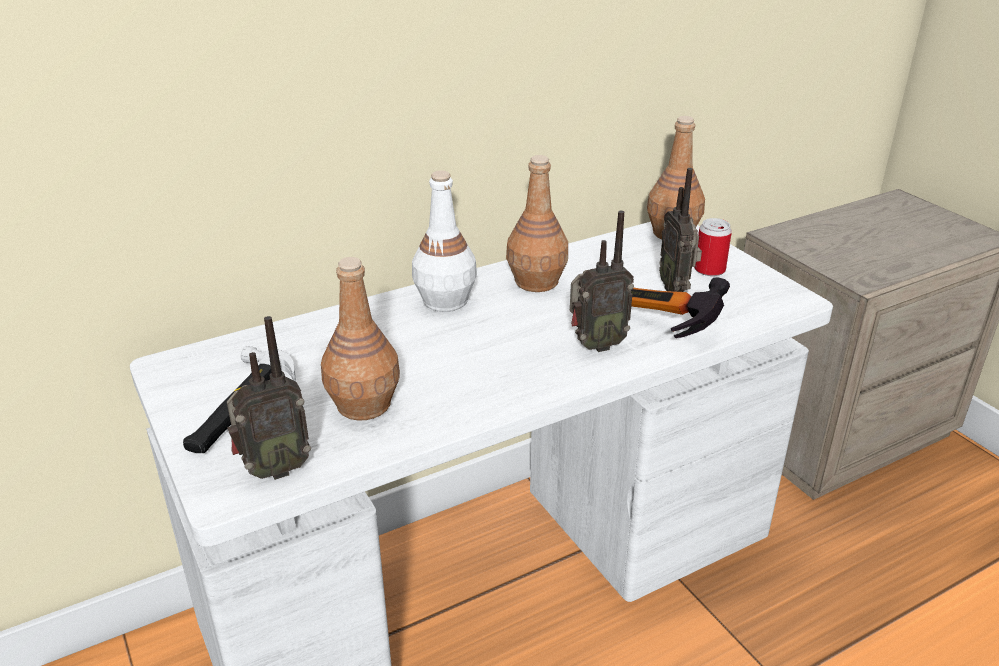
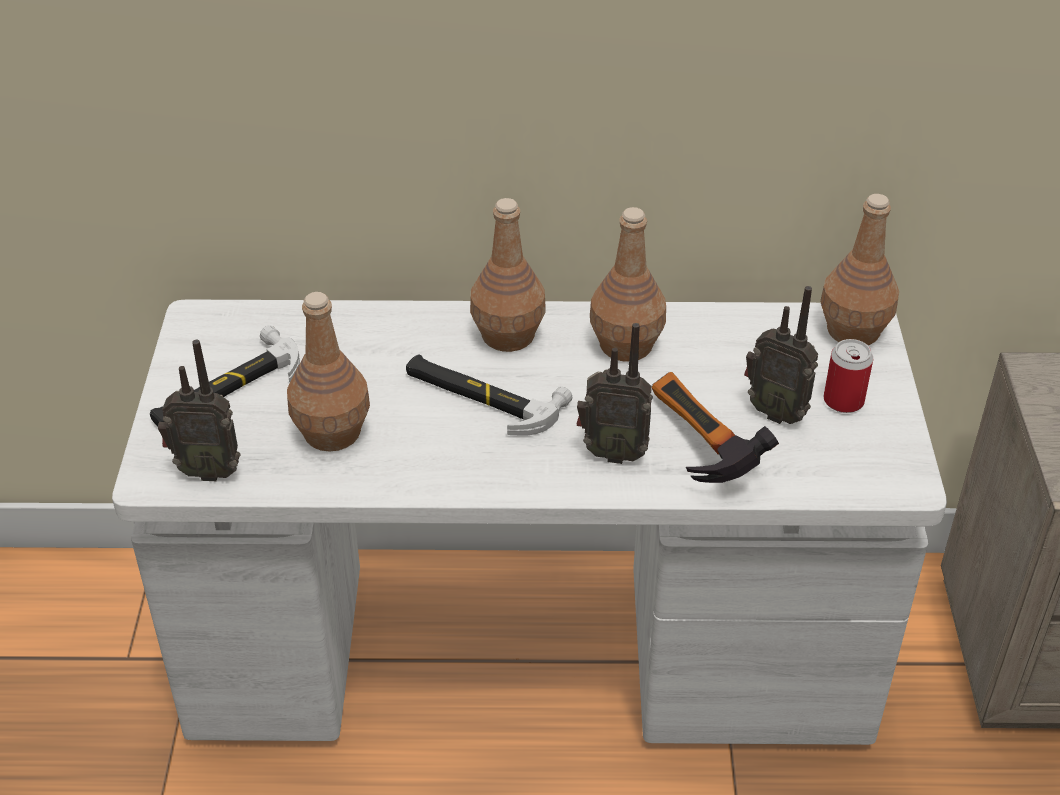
camera: 30 degrees right, 10 degrees up
white bottle [412,171,477,312] -> brown bottle [470,198,545,352]
radio [659,168,702,292] -> radio turned 75 degrees counterclockwise [744,286,818,424]
none -> hammer [406,354,572,436]

